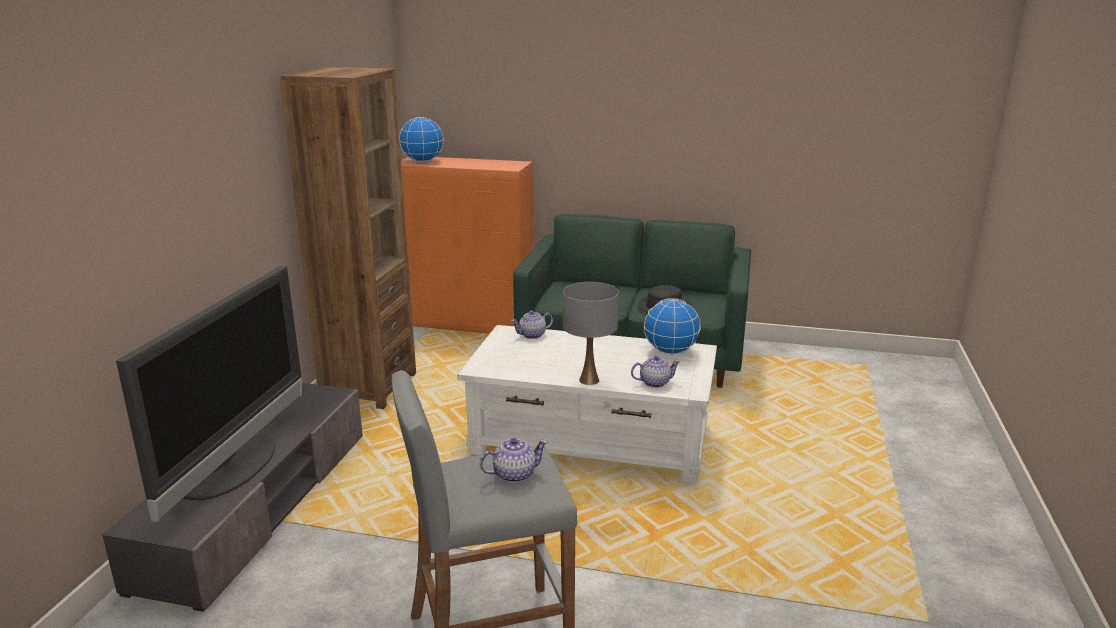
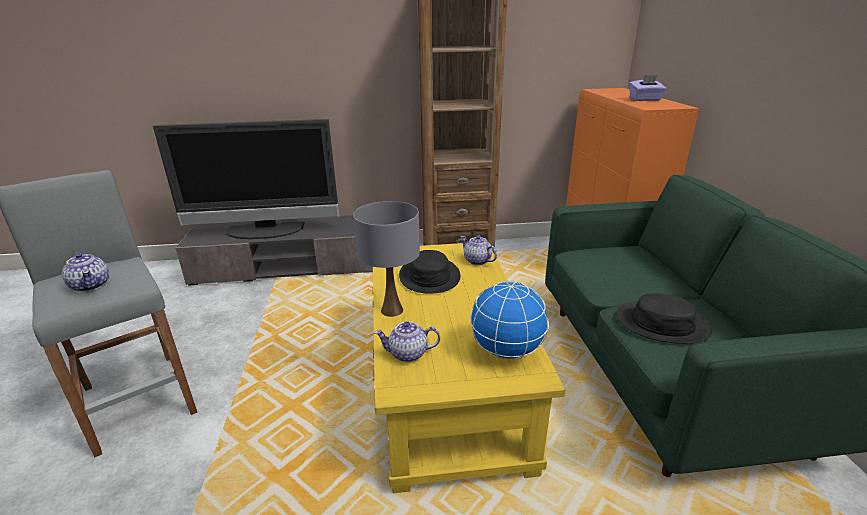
camera: 70 degrees right, 5 degrees up
globe [399,117,444,162] -> none
white coffee table [457,325,717,483] -> yellow coffee table [373,243,566,493]
teapot [631,356,681,388] -> teapot turned 120 degrees clockwise [374,321,440,362]
none -> black hat [399,250,460,294]
none -> purple tissue box [629,75,666,101]

